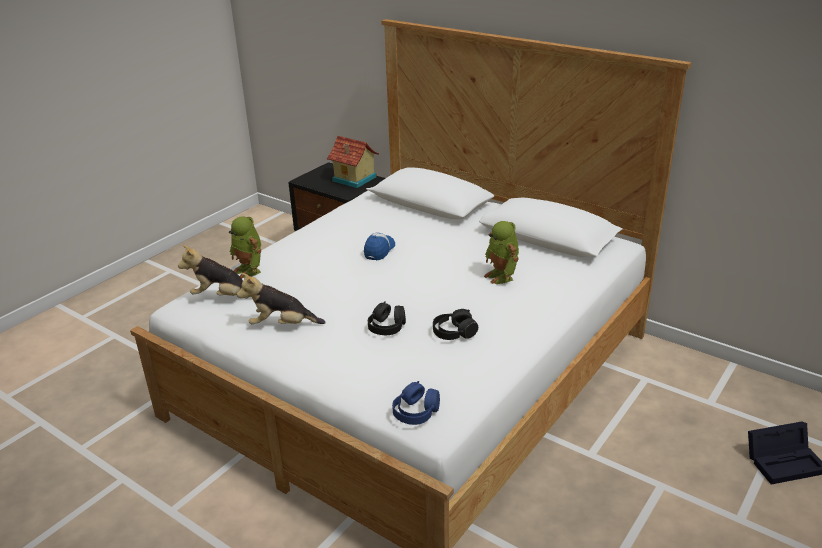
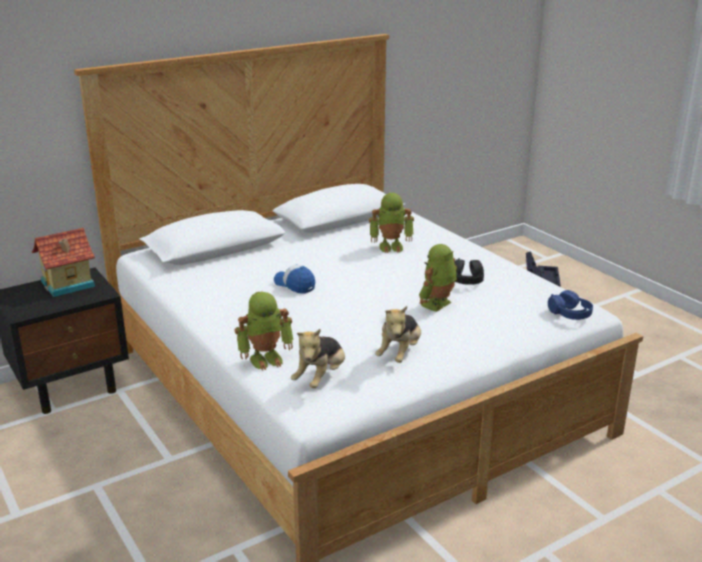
camera: 70 degrees left, 5 degrees down
black headphones [368,301,406,335] -> toy robot [419,244,457,312]

